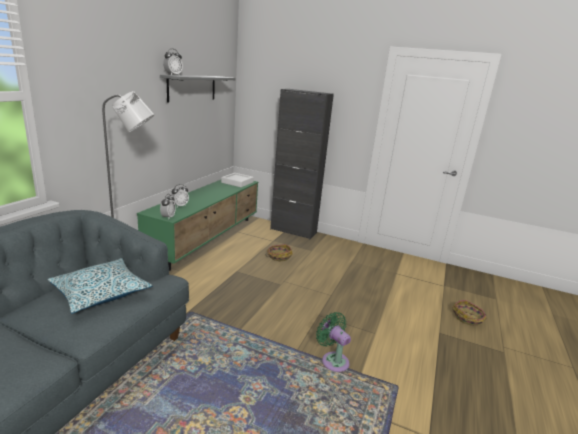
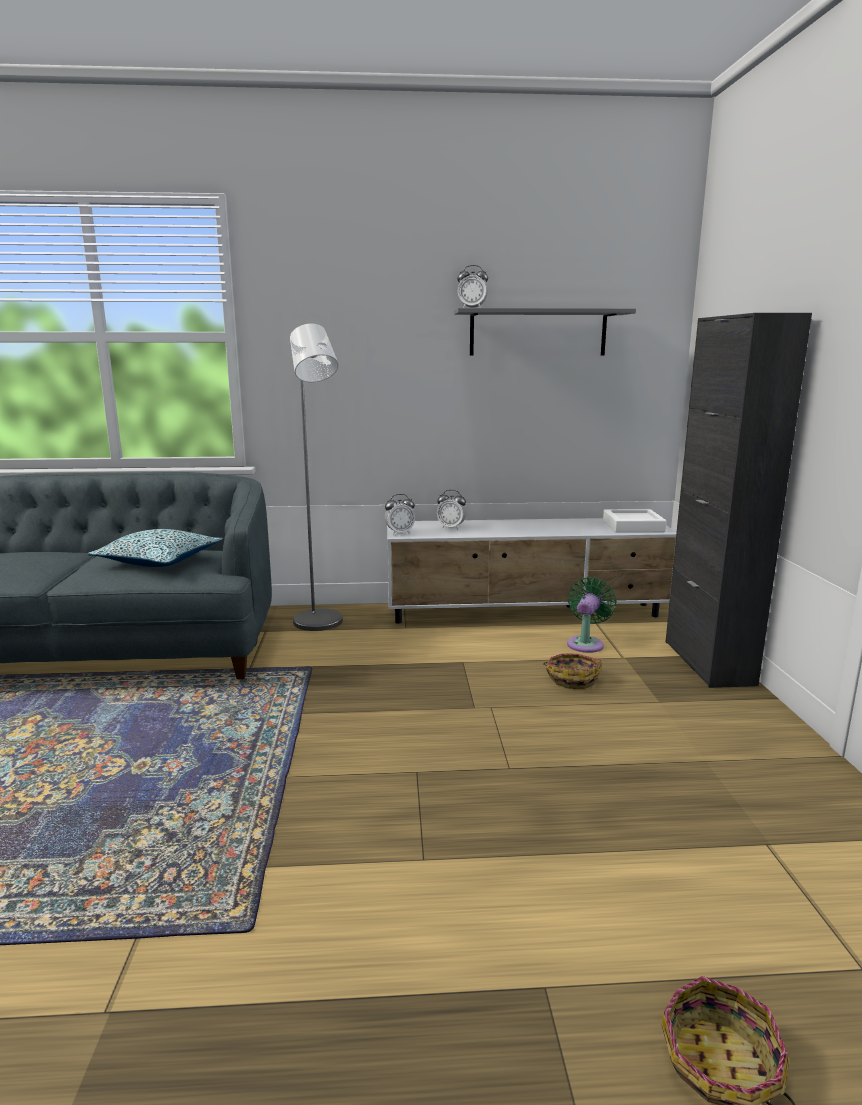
camera: 65 degrees right, 5 degrees down
green tv stand [137,180,258,271] -> white tv stand [387,518,677,624]
green fan [316,312,351,372] -> green fan moved to [567,577,617,653]

